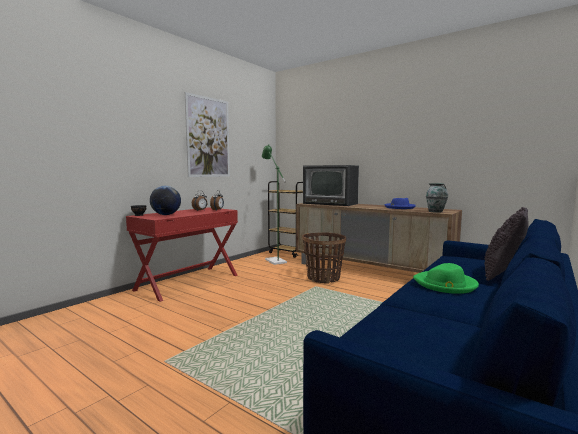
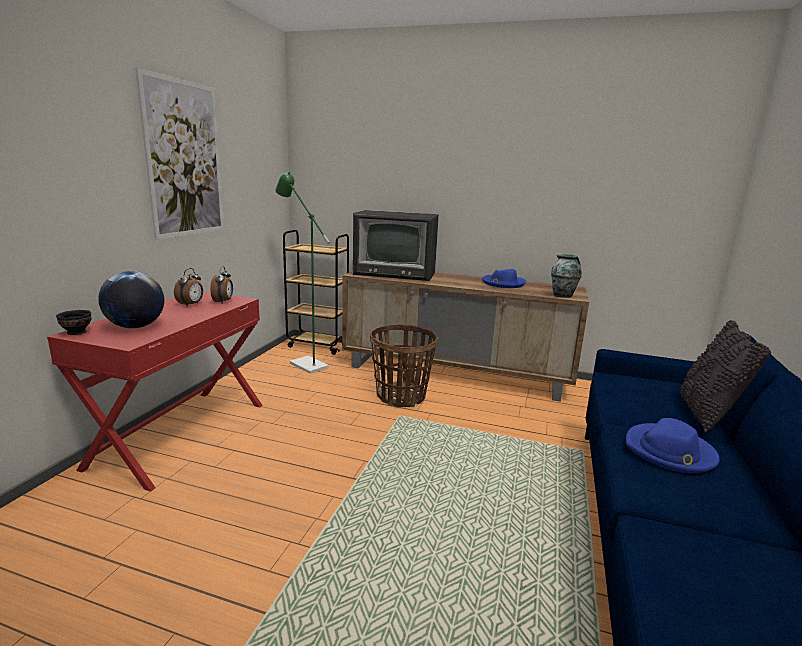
camera: 20 degrees left, 10 degrees up
green hat [413,263,479,294] -> blue hat [626,418,720,473]

